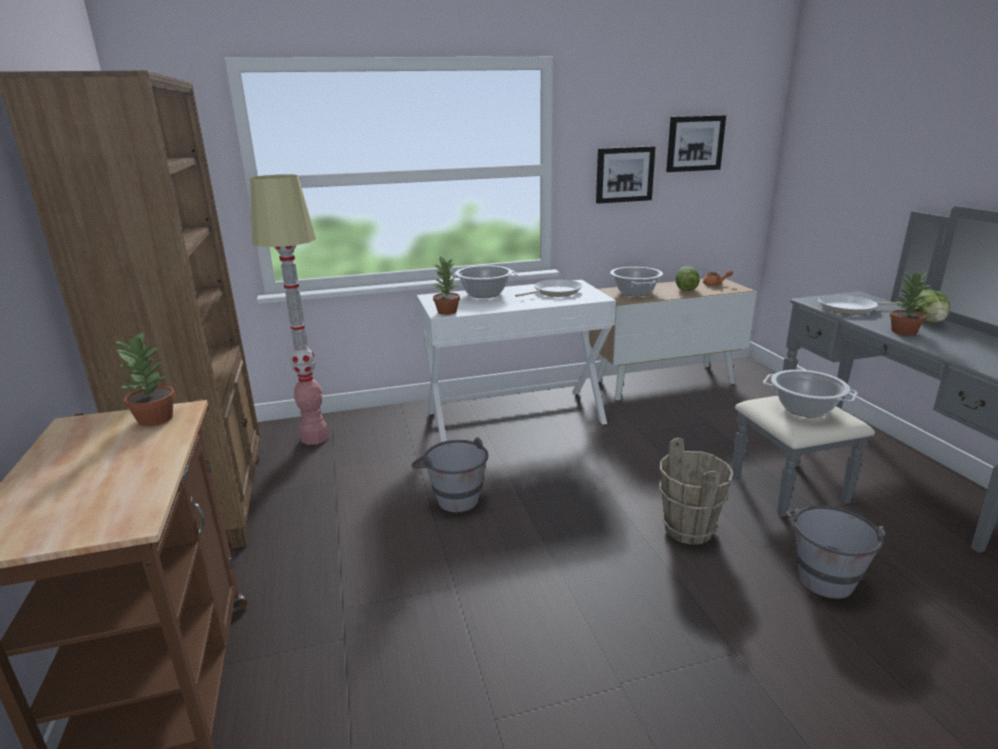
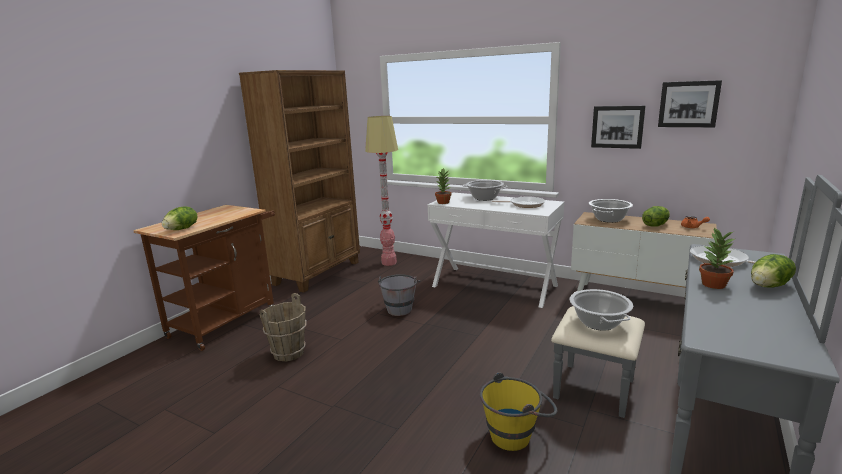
camera: 45 degrees right, 5 degrees down
potted plant [113,332,175,427] -> none
brown bucket [659,438,733,545] -> brown bucket moved to [260,293,307,361]
grey bucket [786,505,886,599] -> yellow bucket [480,372,557,451]
none -> lettuce [162,207,198,230]

